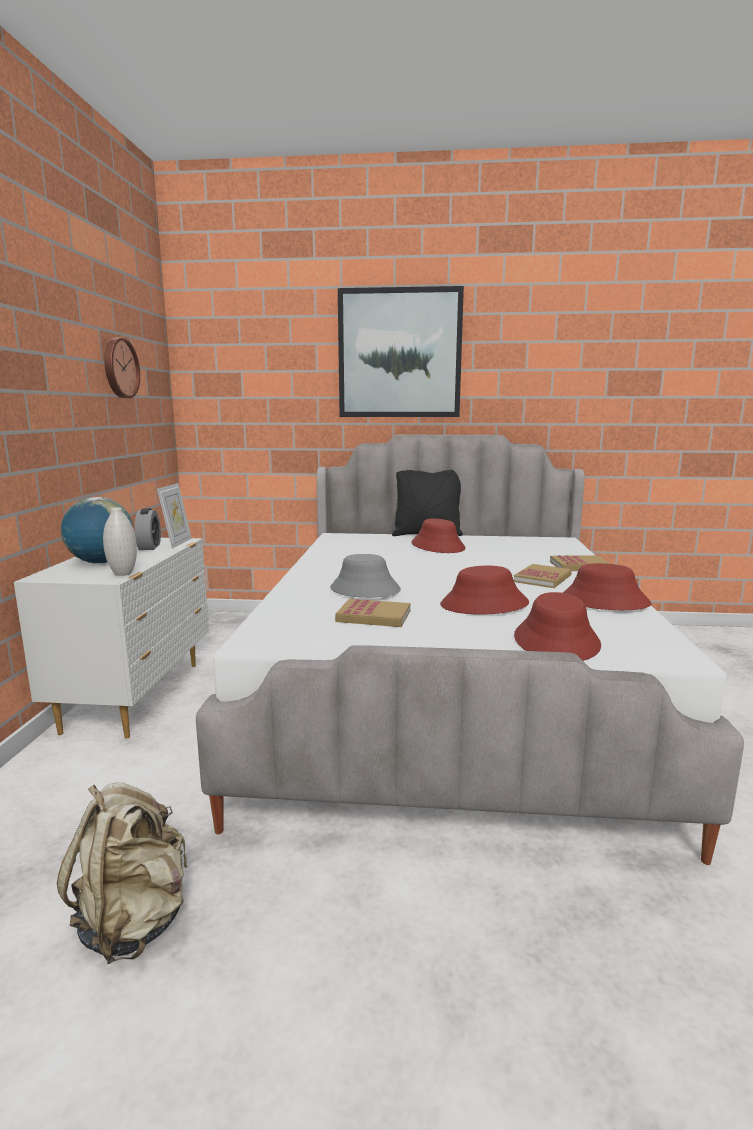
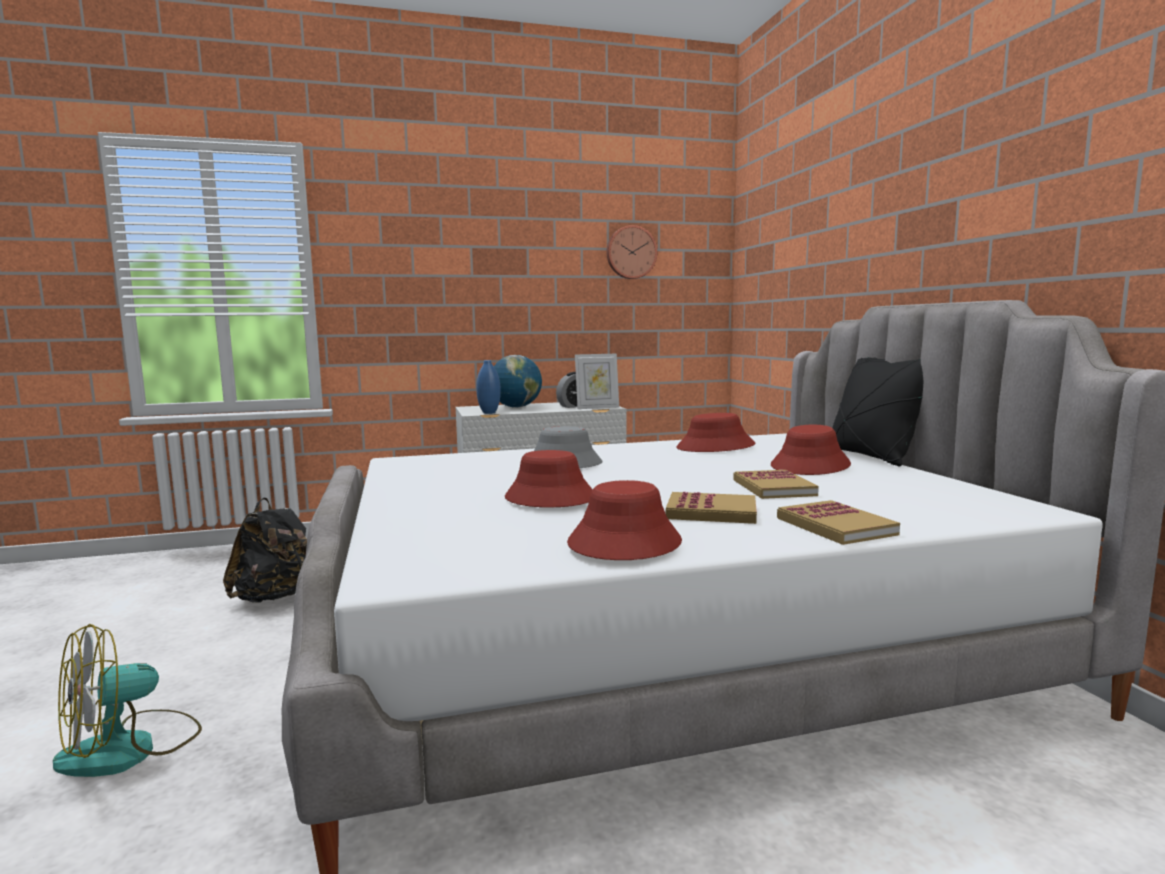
camera: 70 degrees right, 5 degrees down
beige backpack [57,782,188,964] -> black backpack [223,498,307,603]
white vase [103,507,137,576] -> blue vase [476,360,501,414]
book [335,599,411,627] -> book moved to [733,470,819,499]
picture [338,286,464,417] -> none
red hat [514,592,601,661] -> red hat moved to [676,413,756,452]
none -> fan [53,624,202,777]

